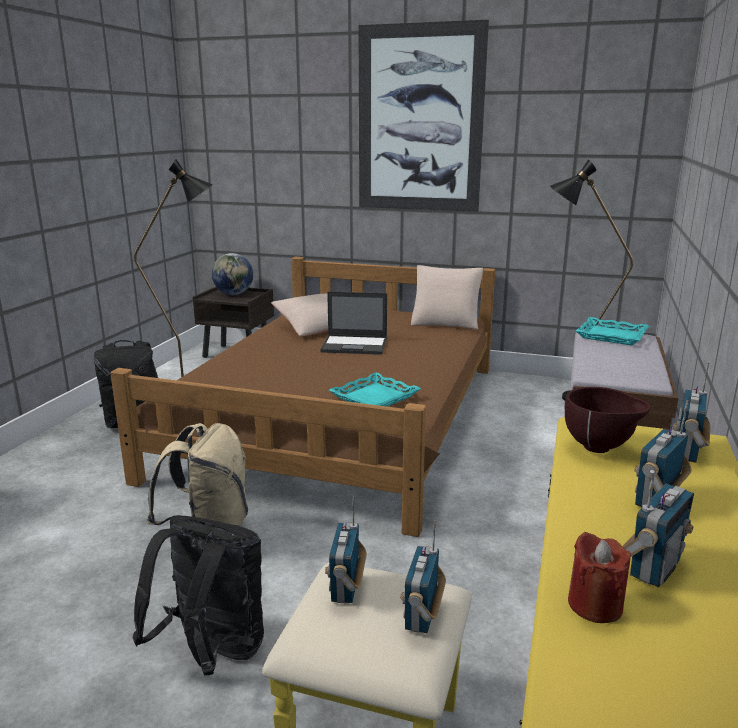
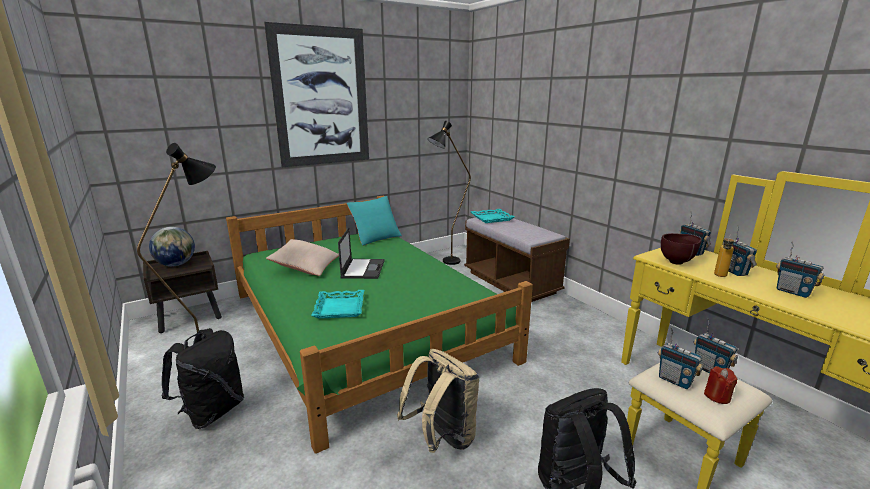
camera: 50 degrees left, 0 degrees up
brown bed [110,257,495,537] -> green bed [226,196,533,454]
laptop [320,292,387,355] -> laptop turned 45 degrees counterclockwise [338,227,384,279]
turquoise tray [329,372,421,406] -> turquoise tray moved to [311,290,364,319]
beige pillow [411,265,483,330] -> turquoise pillow [347,196,402,246]
red candle [568,532,631,623] -> red candle moved to [704,366,737,404]
radio [622,470,694,587] -> radio turned 150 degrees clockwise [776,241,825,298]
none -> bottle [714,236,734,277]

